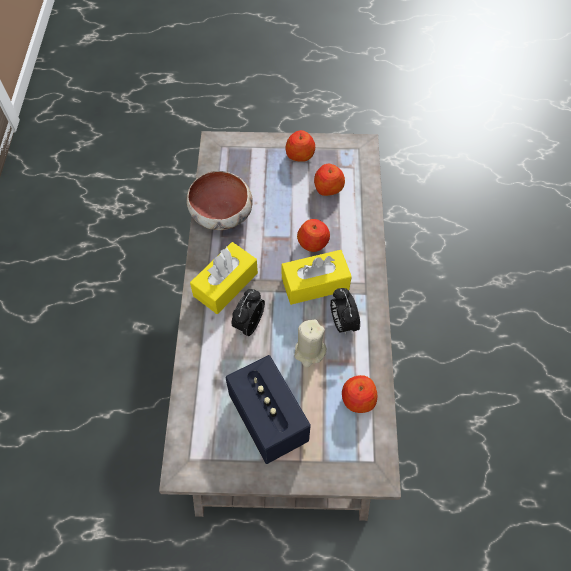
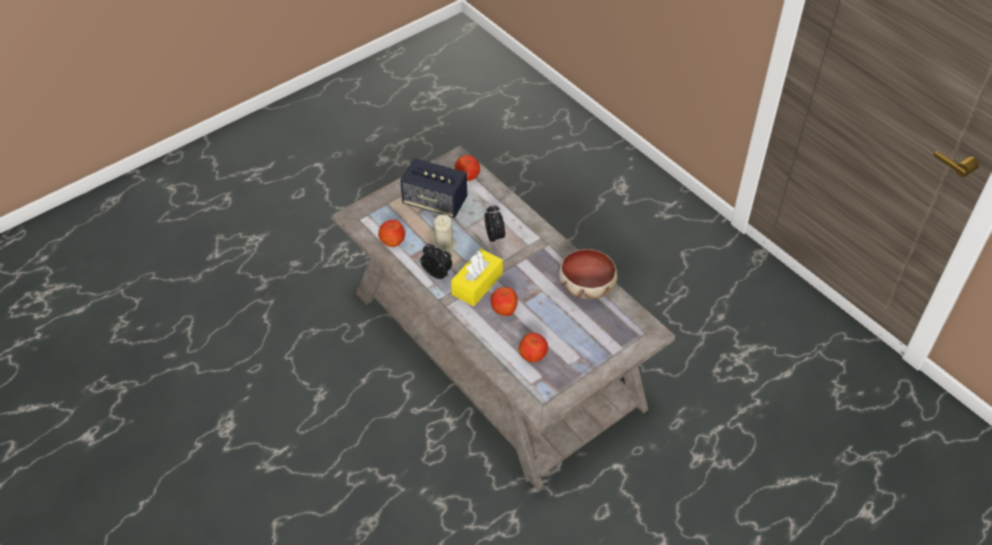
camera: 140 degrees right, 10 degrees down
yellow tissue box [190,242,258,314] -> none
apple [286,130,315,162] -> apple moved to [455,155,480,181]

